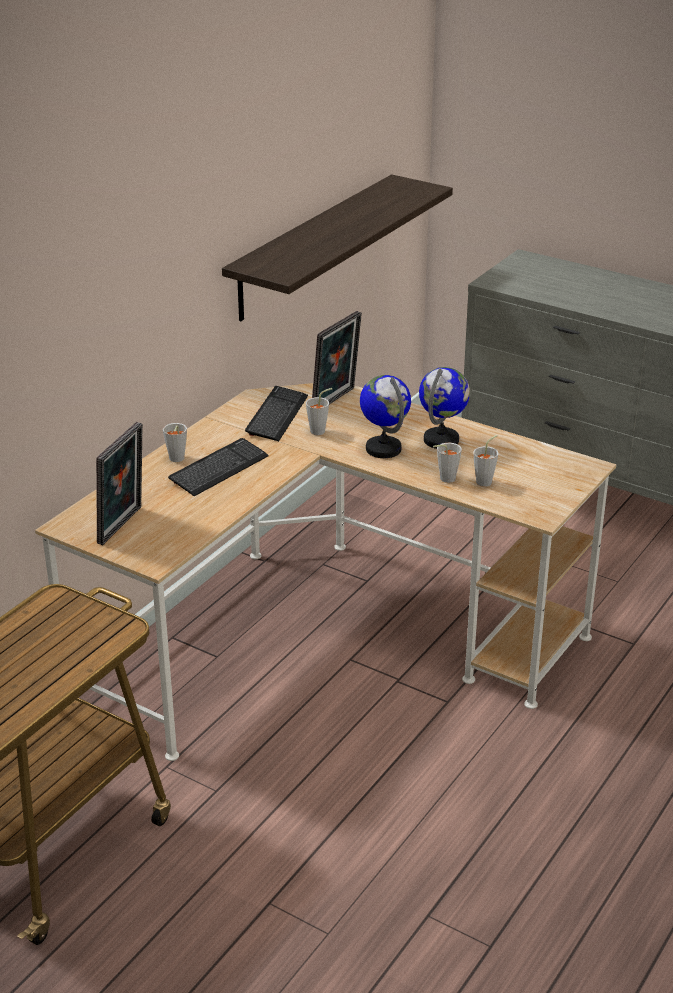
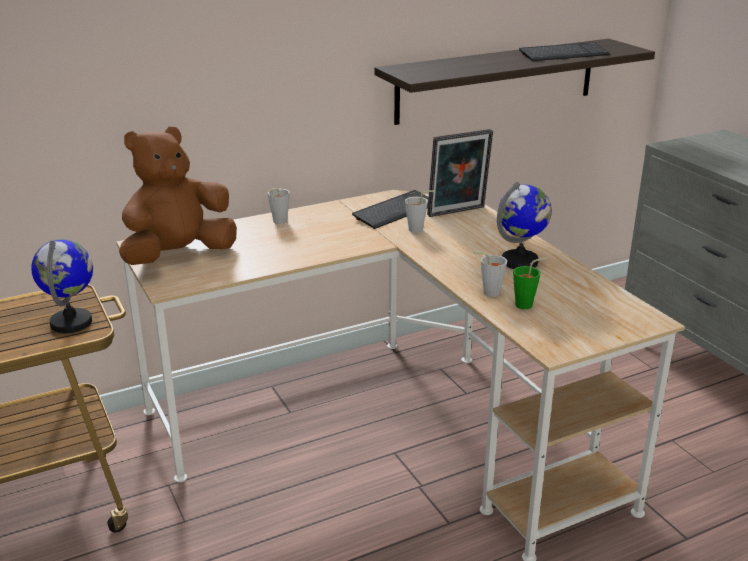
camera: 30 degrees right, 5 degrees down
picture frame [96,422,143,545] -> brown plush toy [119,127,237,265]
keyboard [168,438,269,496] -> keyboard moved to [519,42,610,61]
globe [360,375,411,458] -> globe moved to [31,239,93,333]
grey cup [473,435,498,487] -> green cup [513,258,547,309]

